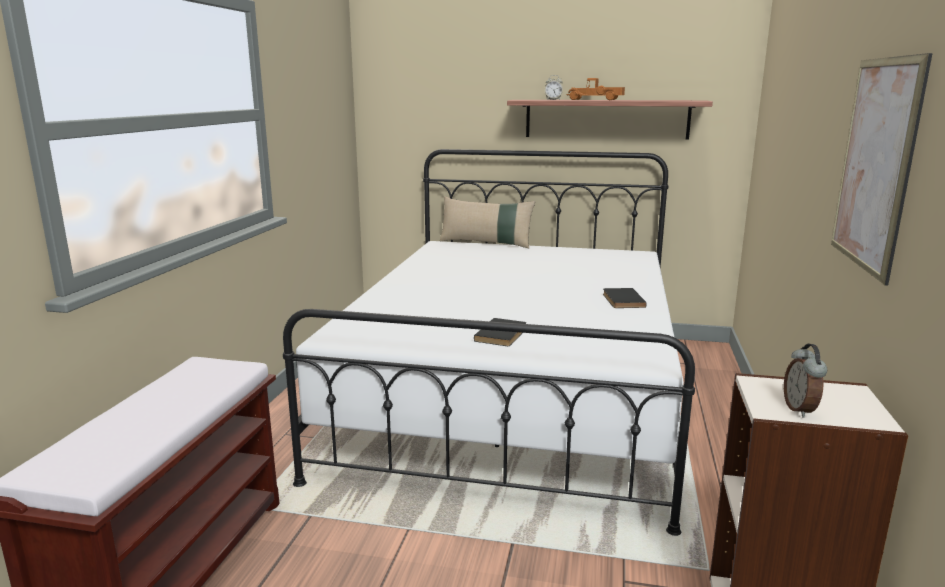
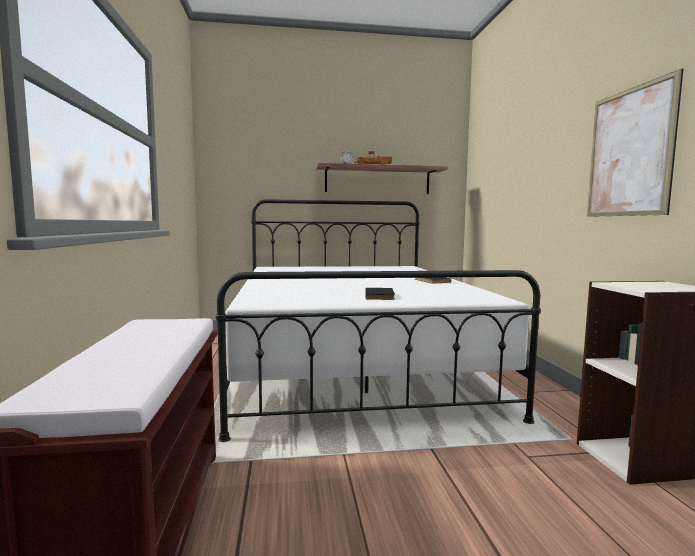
camera: 20 degrees left, 10 degrees down
beige pillow [440,196,536,248] -> none
alarm clock [784,344,827,417] -> none

